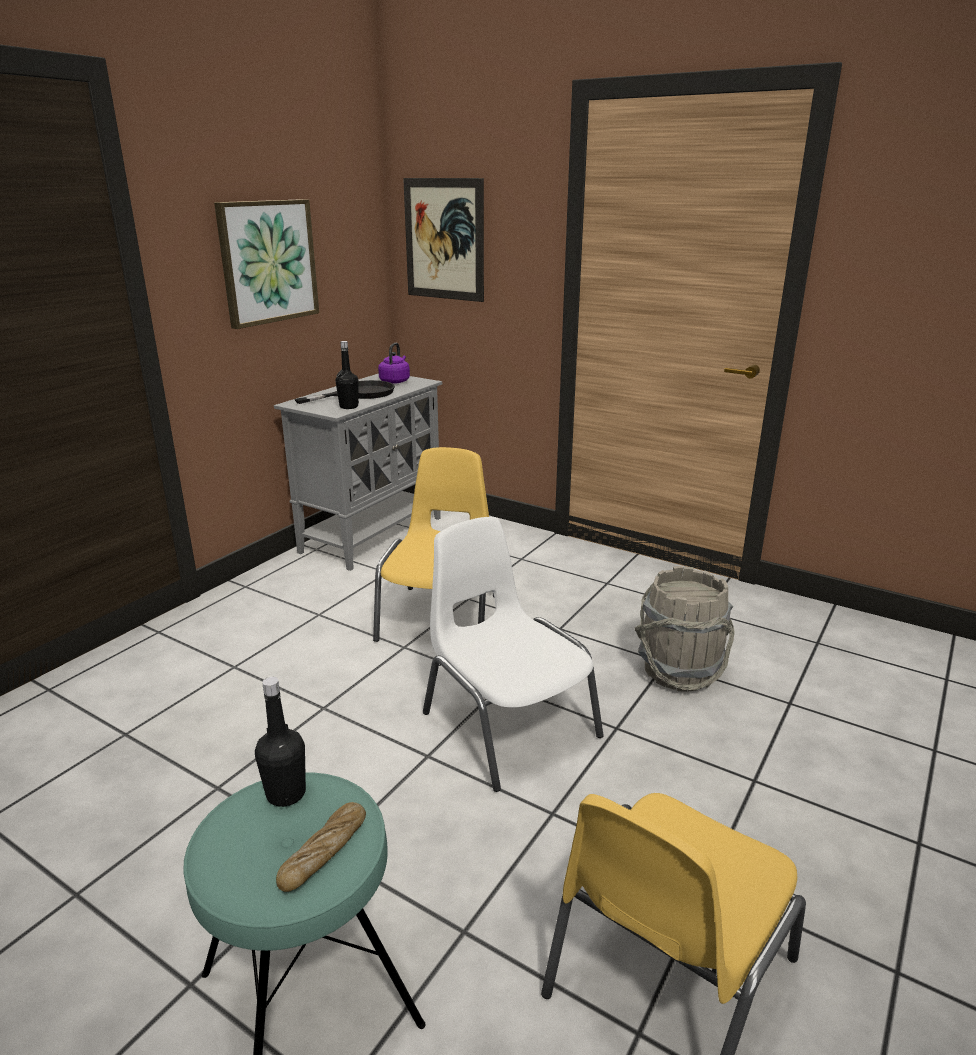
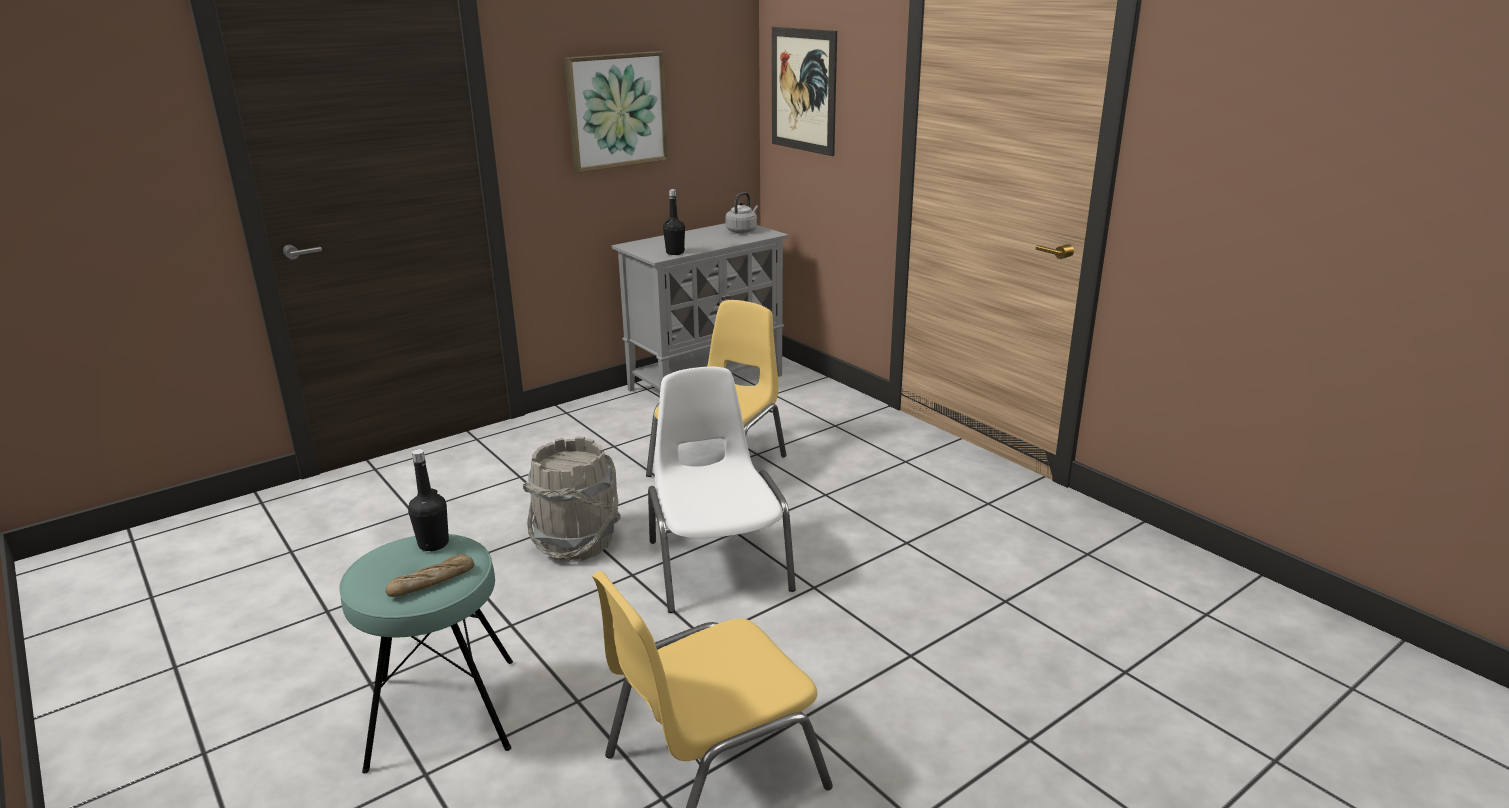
camera: 20 degrees right, 0 degrees up
black frying pan [294,380,395,404] -> none
purple kettle [378,343,410,384] -> grey kettle [725,192,758,233]
grey bucket [635,566,735,692] -> grey bucket moved to [523,436,621,561]

